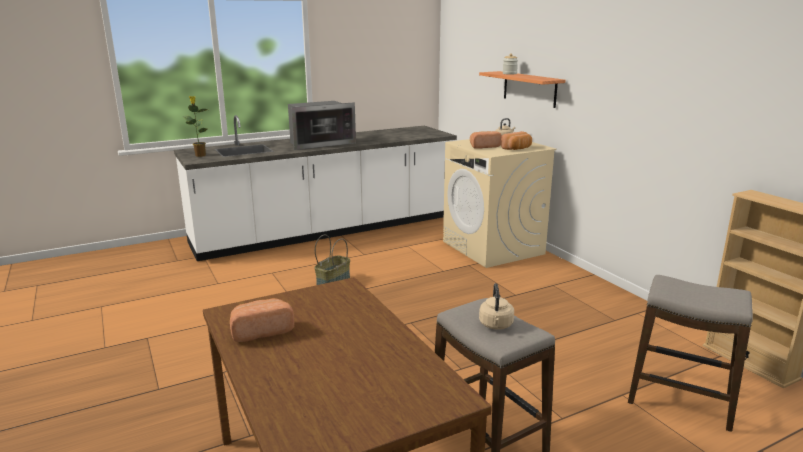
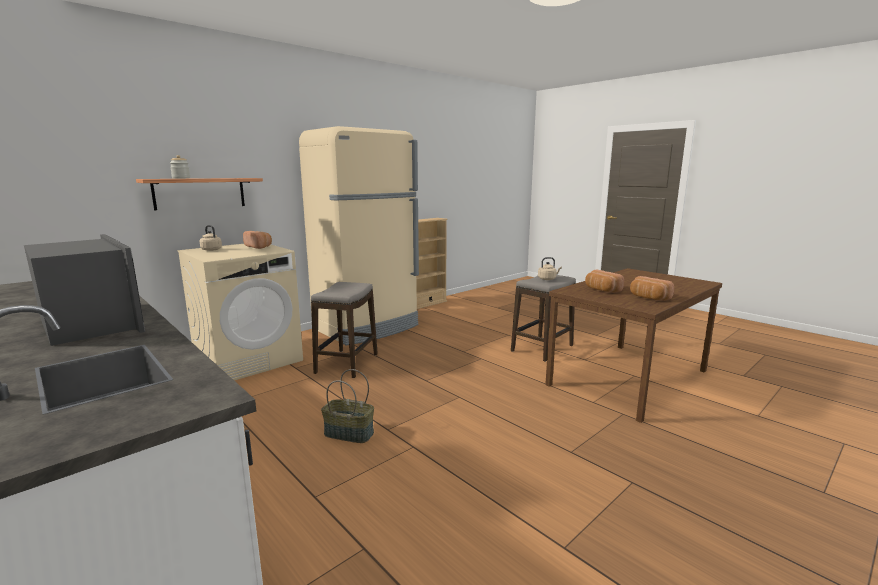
camera: 105 degrees left, 5 degrees down
potted plant [183,96,207,157] -> none
bread [470,131,502,149] -> bread moved to [585,270,624,293]
stool [628,275,753,432] -> stool moved to [311,282,378,378]
none -> beige fridge [299,126,419,345]

